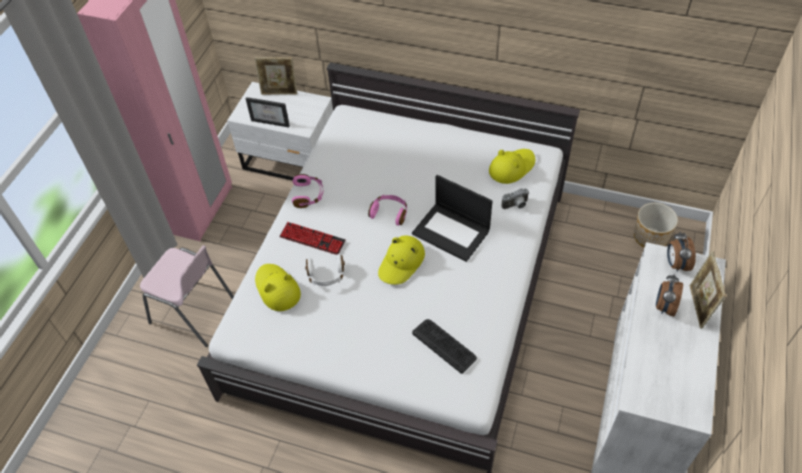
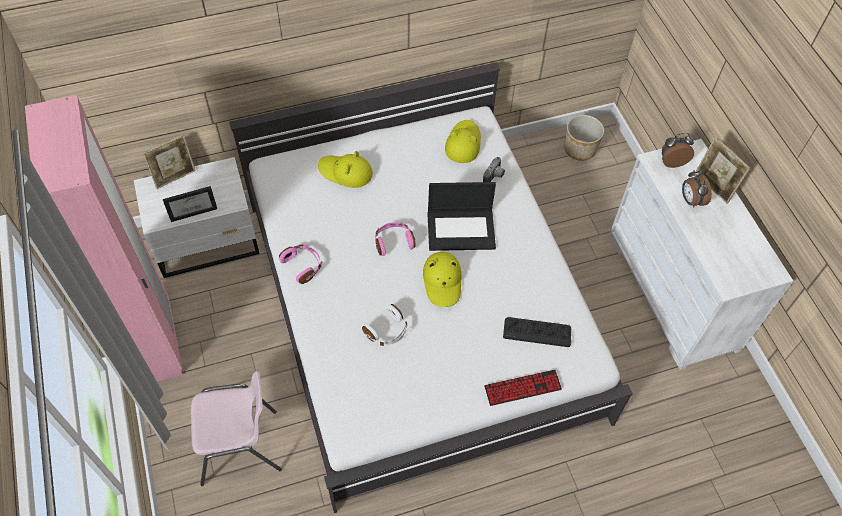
camera: 40 degrees left, 5 degrees up
yellow hat [255,264,301,311] -> yellow hat moved to [318,151,373,188]
keyboard [279,222,345,255] -> keyboard moved to [484,370,562,406]
alarm clock [667,231,696,272] -> alarm clock turned 120 degrees clockwise [662,133,694,168]

